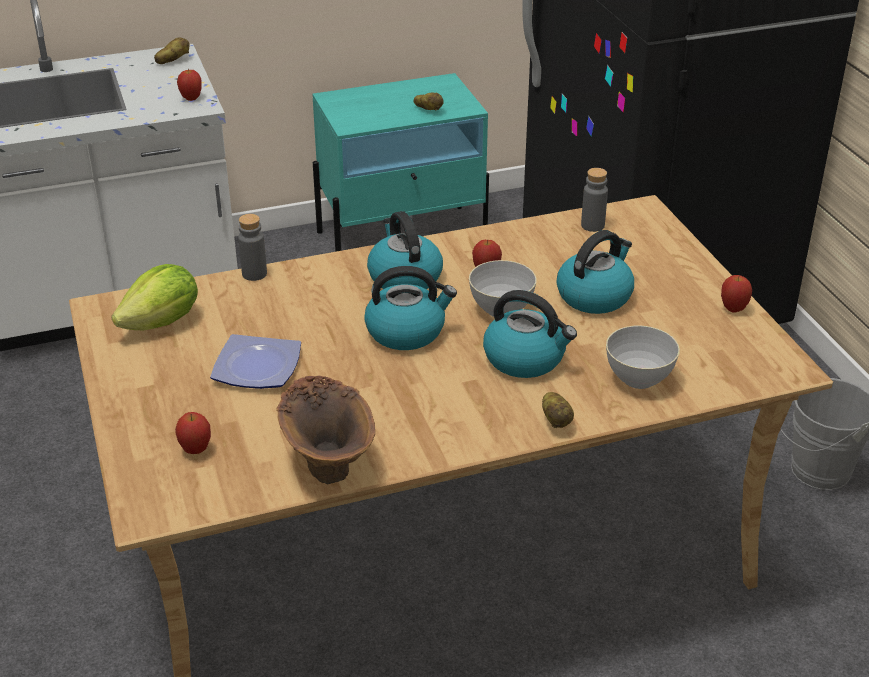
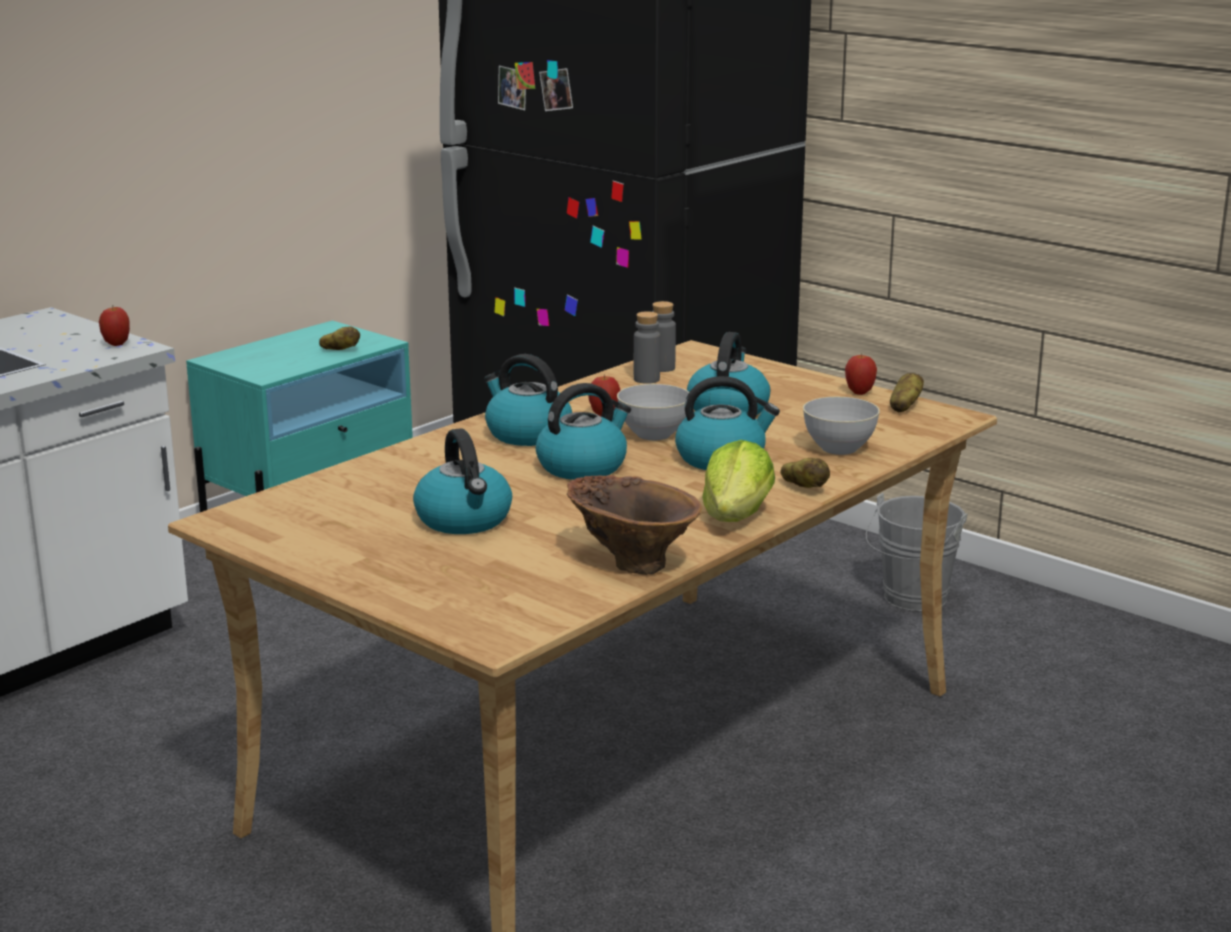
camera: 30 degrees left, 15 degrees down
lettuce [111,264,198,330] -> lettuce moved to [702,440,775,522]
potato [154,37,190,64] -> potato moved to [890,373,924,412]
apple [175,412,211,454] -> none
plate [210,334,301,389] -> kettle [413,428,512,534]
grey bottle [238,214,267,281] -> grey bottle moved to [634,311,660,384]

